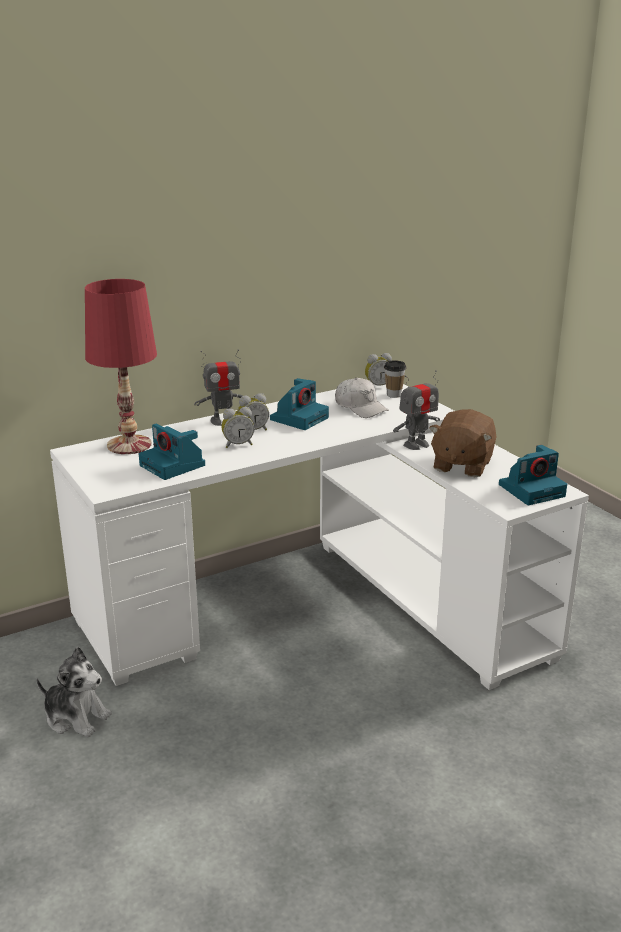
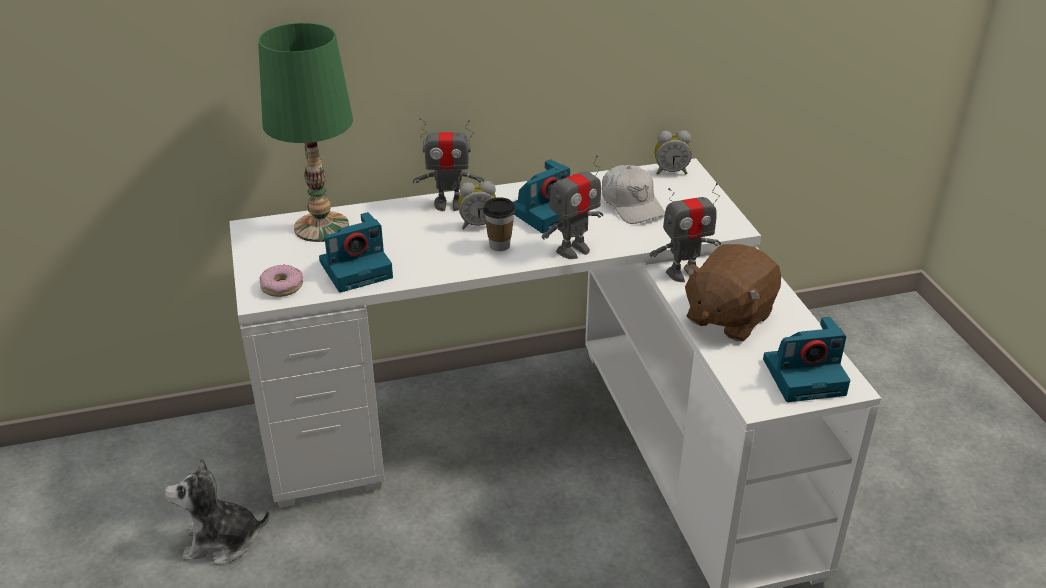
camera: 15 degrees right, 10 degrees up
plush toy [36,646,112,737] -> plush toy turned 135 degrees clockwise [165,458,270,565]
red table lamp [85,279,157,454] -> green table lamp [258,23,353,242]
camera [139,423,205,480] -> camera turned 90 degrees counterclockwise [319,212,393,293]
alarm clock [222,407,255,448] -> none
cup [384,360,406,398] -> cup moved to [483,197,516,251]
none -> donut [260,265,303,297]
none -> toy robot [542,155,603,259]

